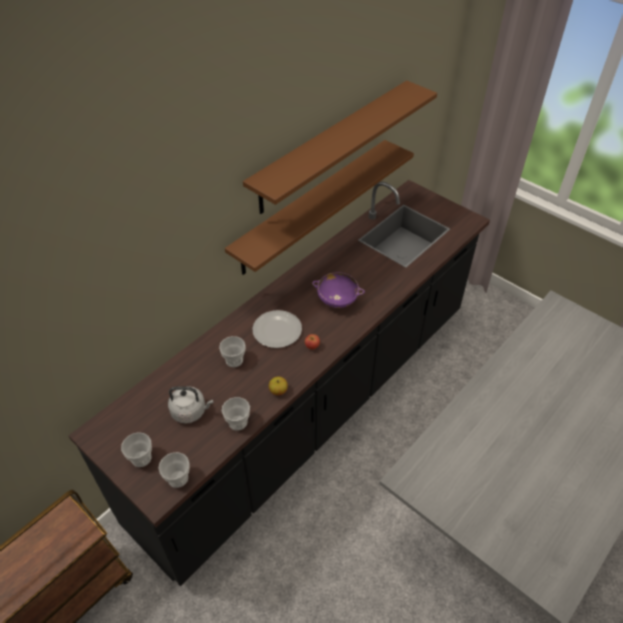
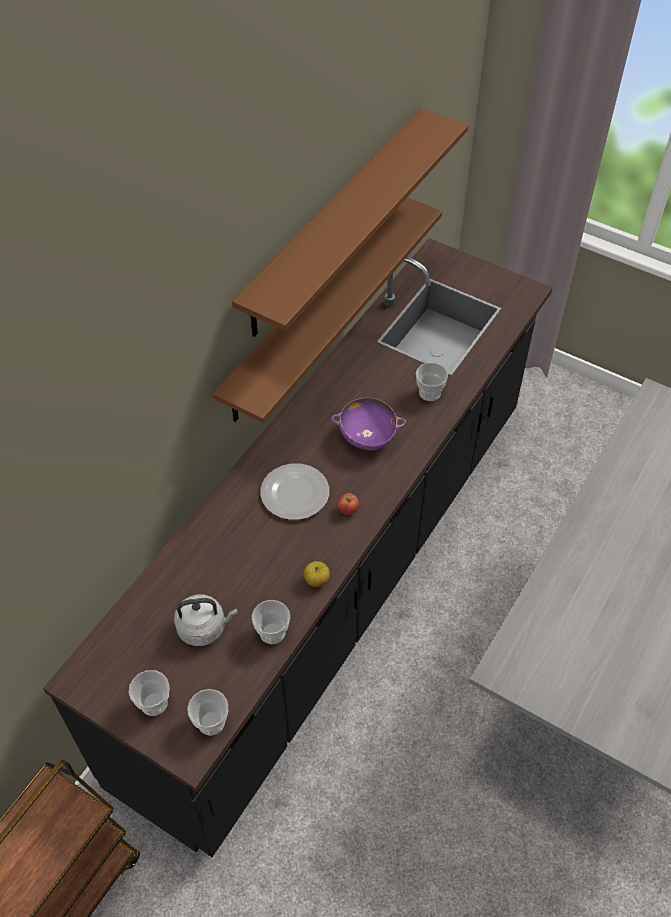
camera: 10 degrees left, 5 degrees up
cup [219,336,246,367] -> cup moved to [416,363,448,401]

